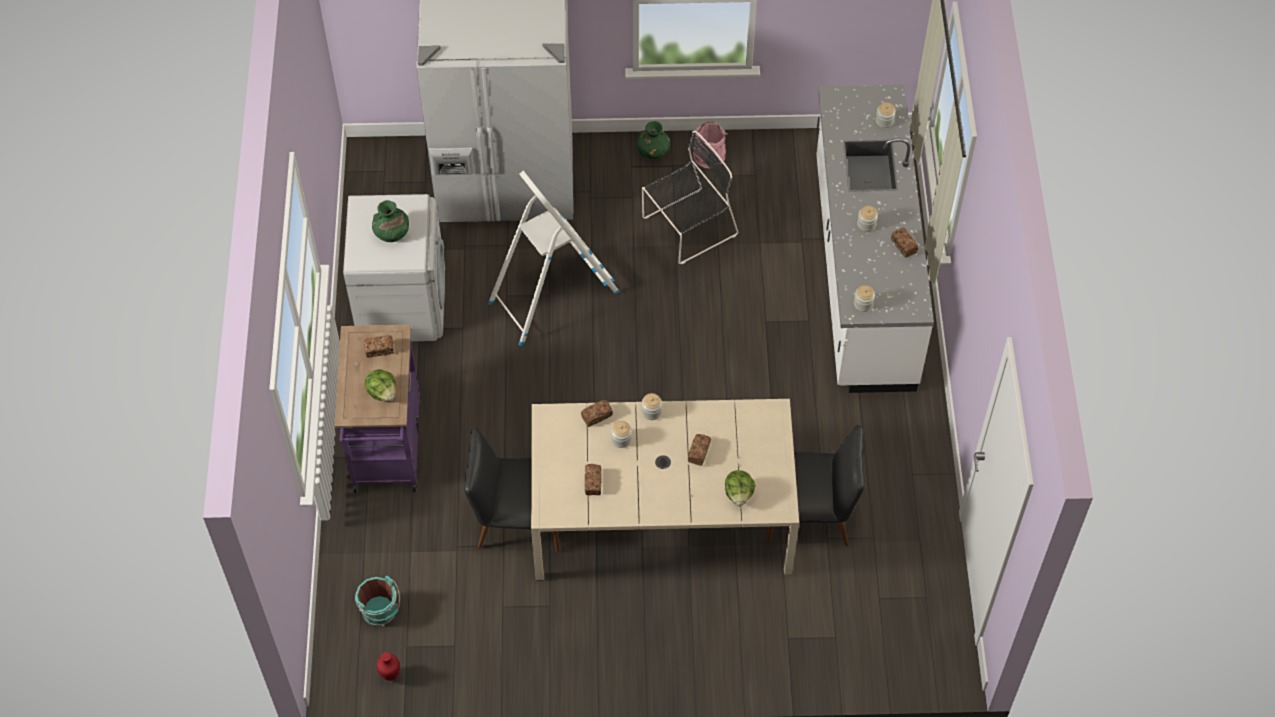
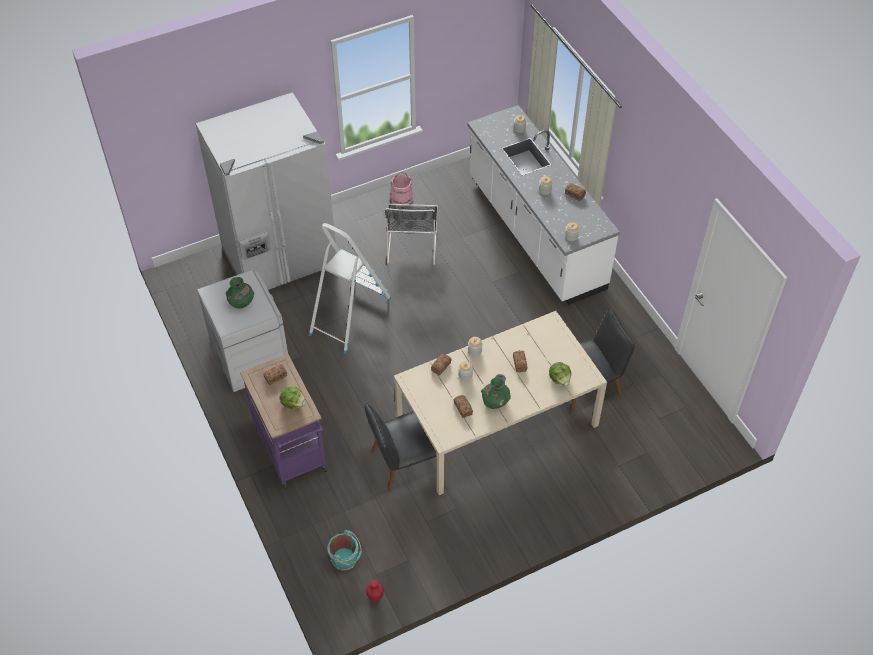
camera: 25 degrees left, 5 degrees down
green vase [636,121,670,159] -> green vase moved to [481,377,511,409]
black chair [642,131,739,264] -> black chair turned 150 degrees clockwise [385,204,438,265]

